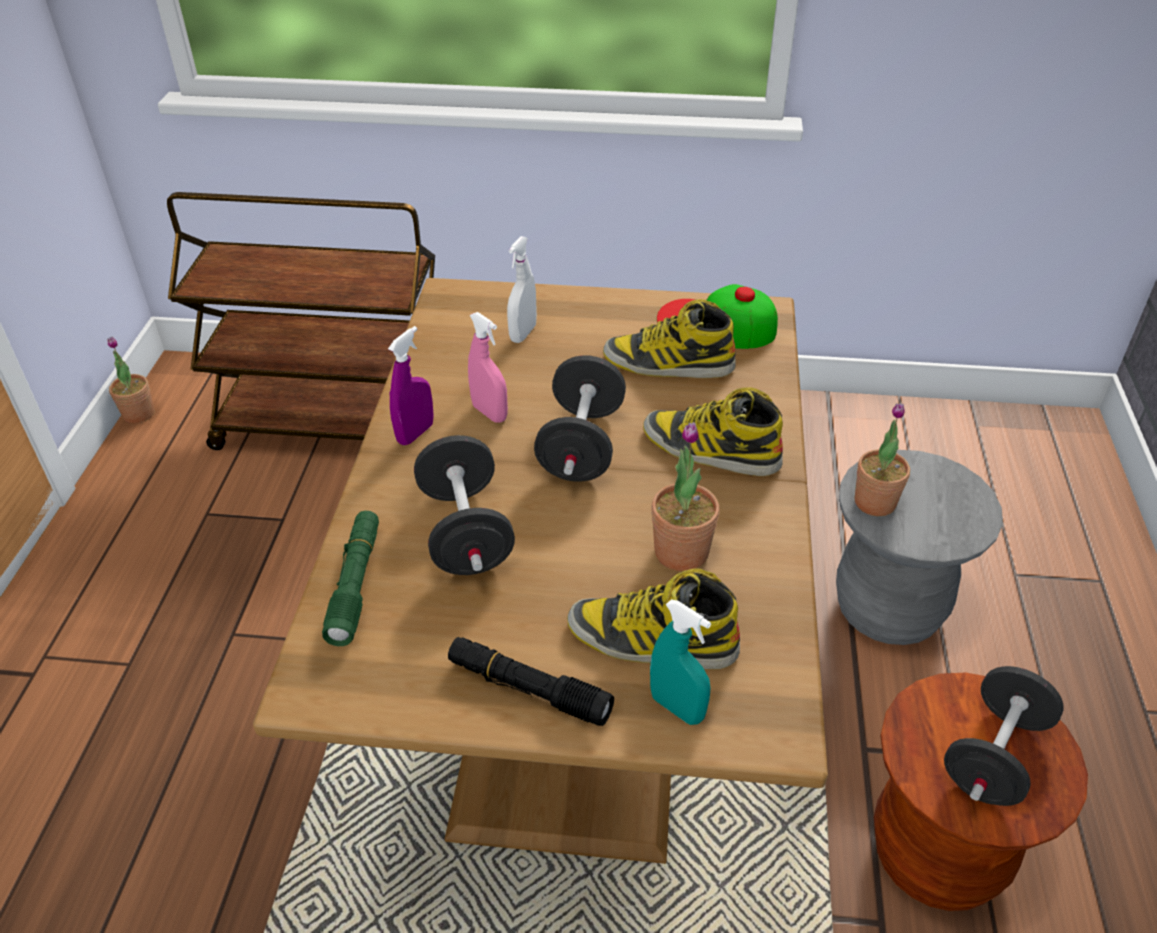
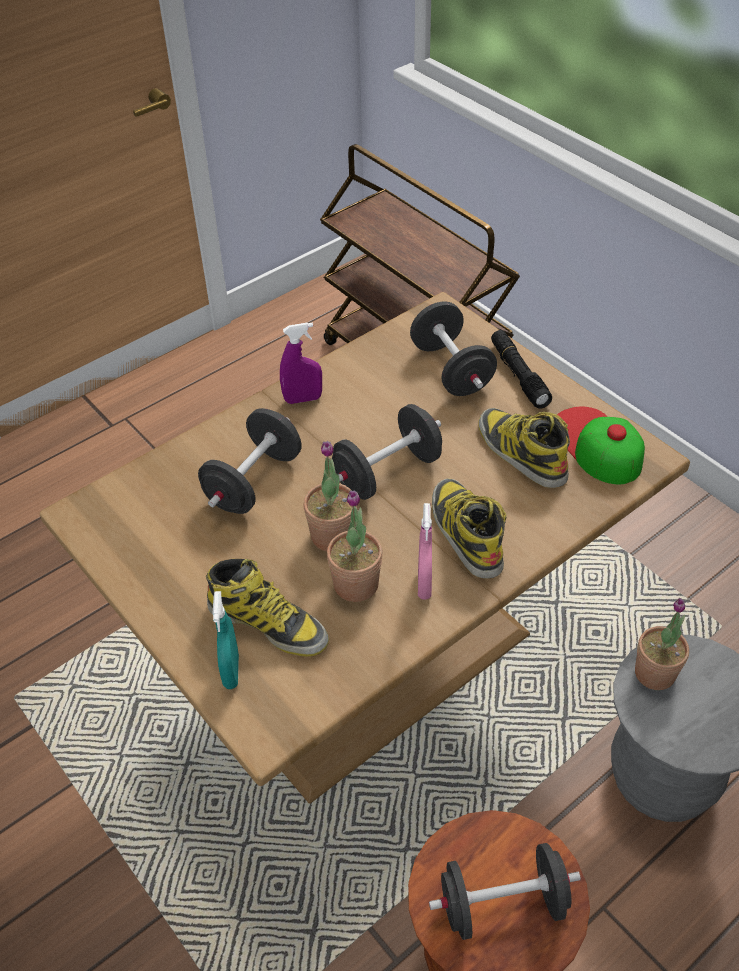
camera: 45 degrees right, 5 degrees up
potted plant [107,336,154,424] -> potted plant moved to [303,441,357,551]
green flashlight [322,511,379,646] -> none
black flashlight [448,637,614,726] -> black flashlight moved to [491,330,552,409]
pink spray bottle [468,312,508,423] -> pink spray bottle moved to [418,503,432,600]
white spray bottle [507,236,537,343] -> black dumbbell [410,302,497,396]
boot [567,568,740,669] -> boot turned 150 degrees clockwise [206,559,329,657]

